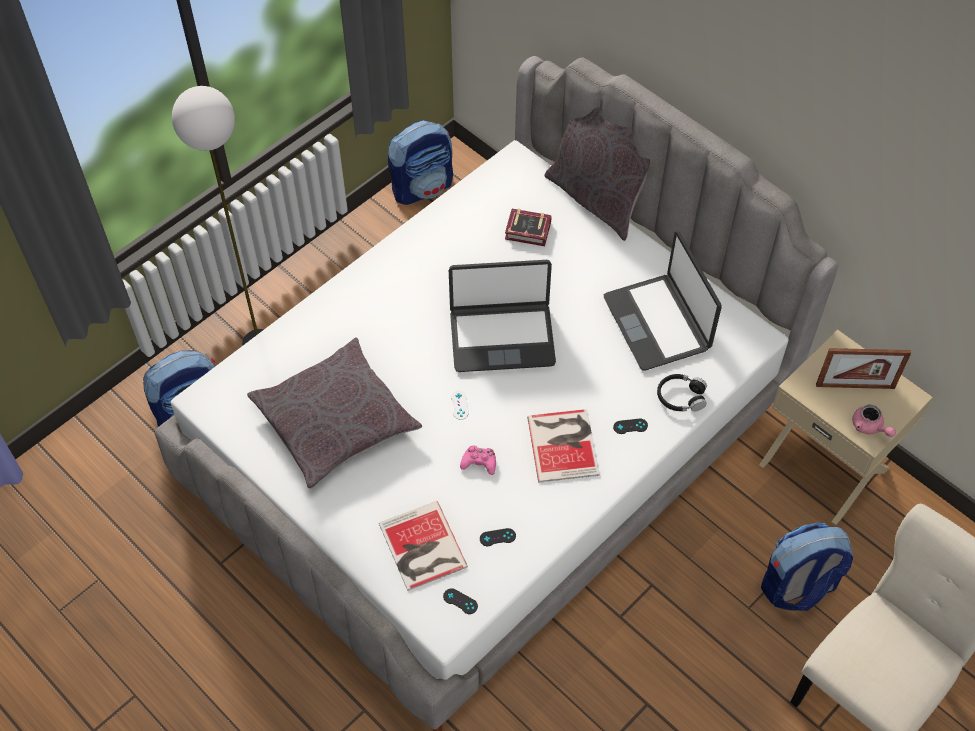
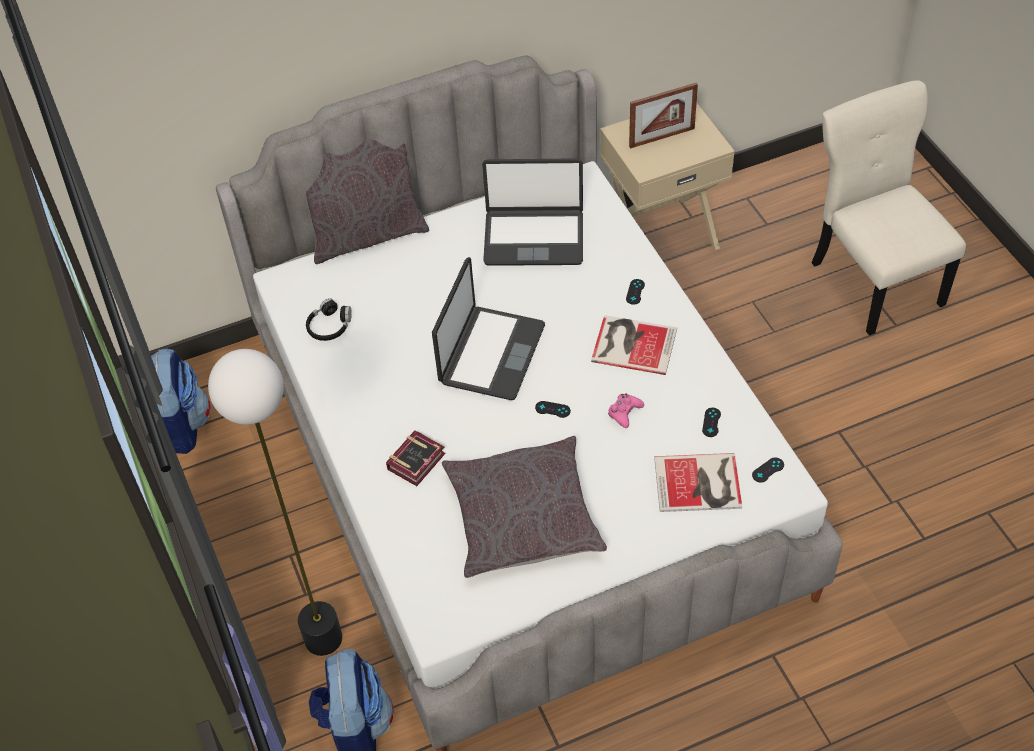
camera: 65 degrees left, 5 degrees down
white game controller [451,390,468,420] -> black game controller [535,401,571,418]
book [505,209,552,246] -> book moved to [386,430,445,486]
black headphones [657,374,707,411] -> black headphones moved to [306,298,352,341]
backpack [761,523,853,611] -> none
picture frame [816,348,911,389] -> picture frame turned 45 degrees clockwise [629,83,698,149]
pink teapot [852,405,896,437] -> none

